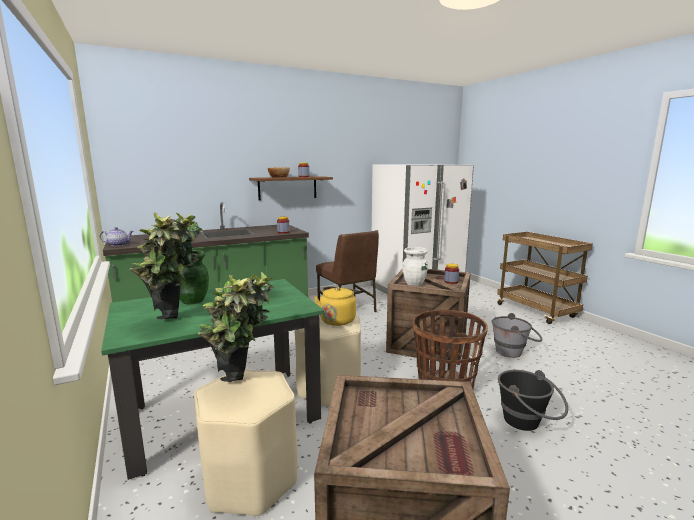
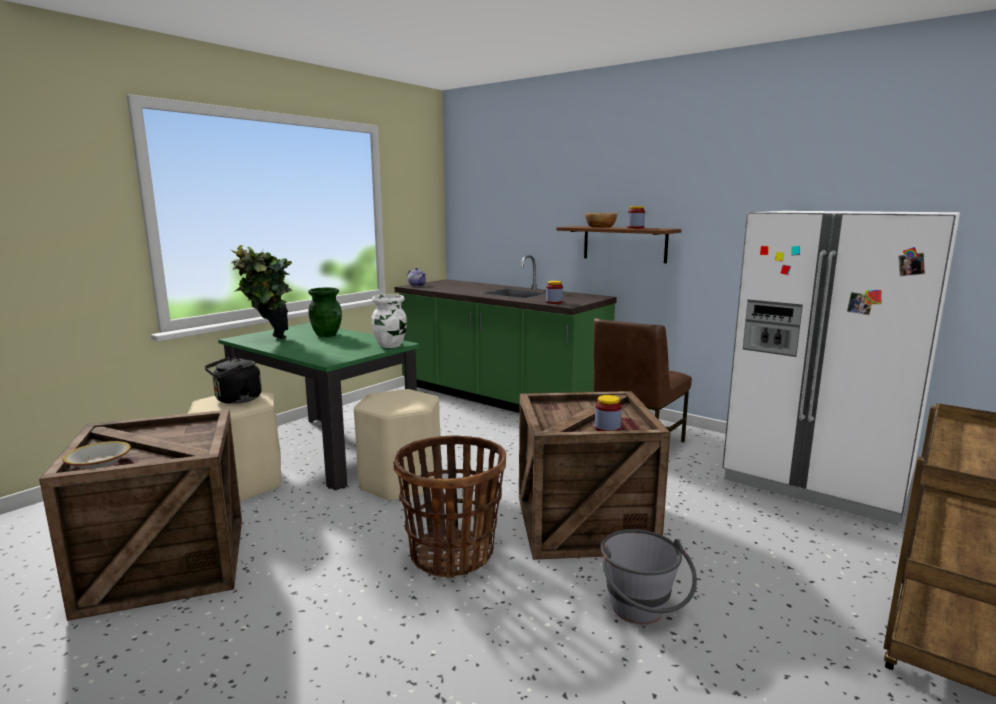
camera: 65 degrees right, 0 degrees up
potted plant [198,272,274,382] -> black kettle [205,357,262,404]
yellow kettle [314,286,361,326] -> none
white vase [402,247,428,286] -> white vase moved to [372,294,407,348]
black bucket [498,370,568,431] -> none
none -> bowl [62,441,131,470]

